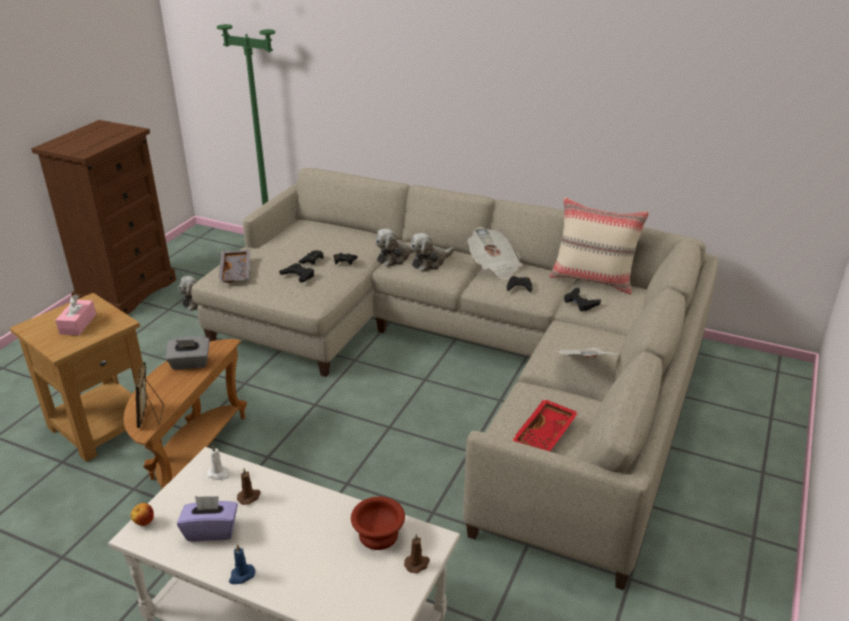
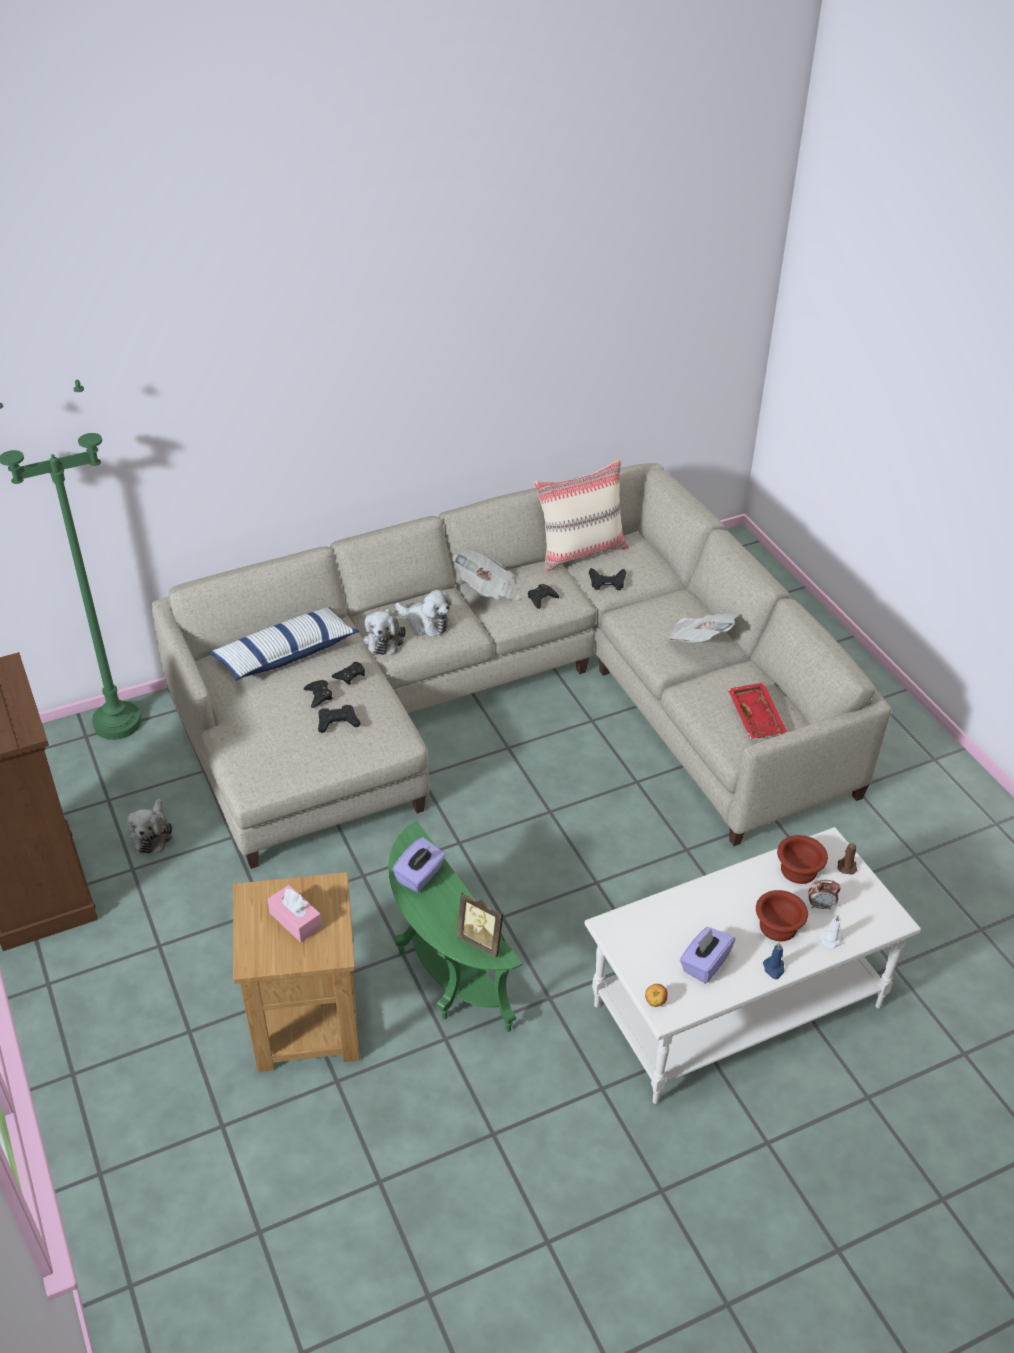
camera: 50 degrees left, 10 degrees up
brown side table [124,339,247,490] -> green side table [388,821,522,1032]
grey tissue box [166,336,210,370] -> purple tissue box [392,837,445,892]
white candle [207,445,230,480] -> white candle moved to [820,915,844,949]
grey tray [218,250,250,283] -> none
brown candle [237,468,261,505] -> none
plush toy [411,233,454,272] -> plush toy turned 60 degrees counterclockwise [395,590,452,637]
none -> pillow [209,607,359,681]
none -> brown bowl [756,890,808,941]
none -> alarm clock [808,880,841,910]

